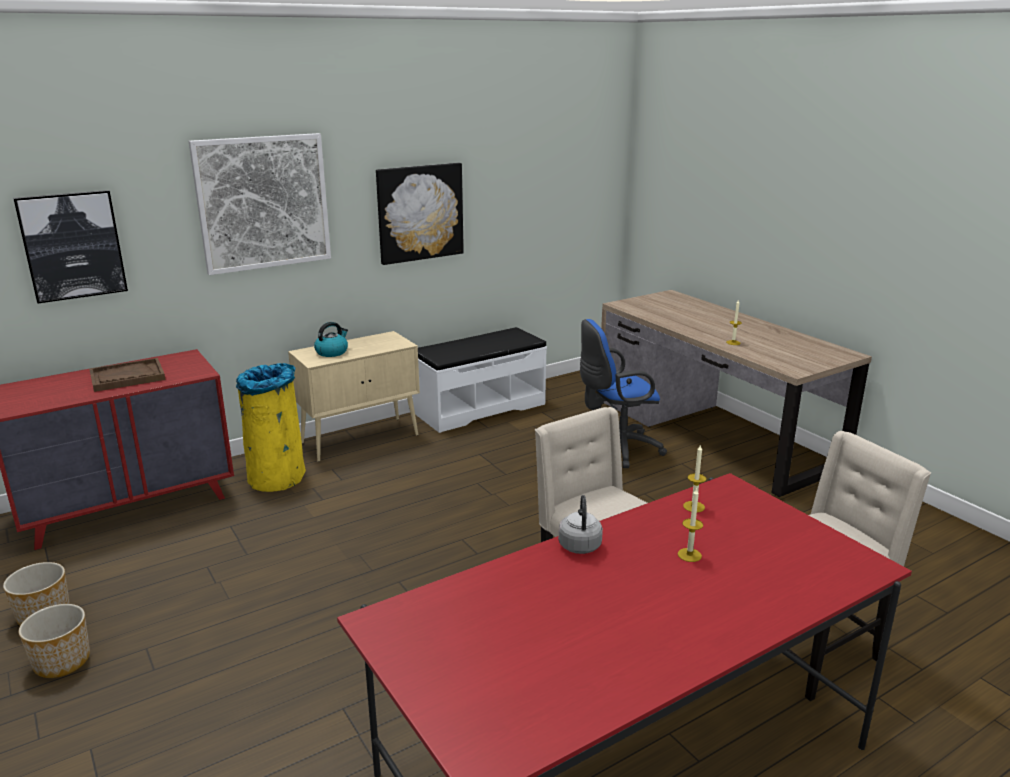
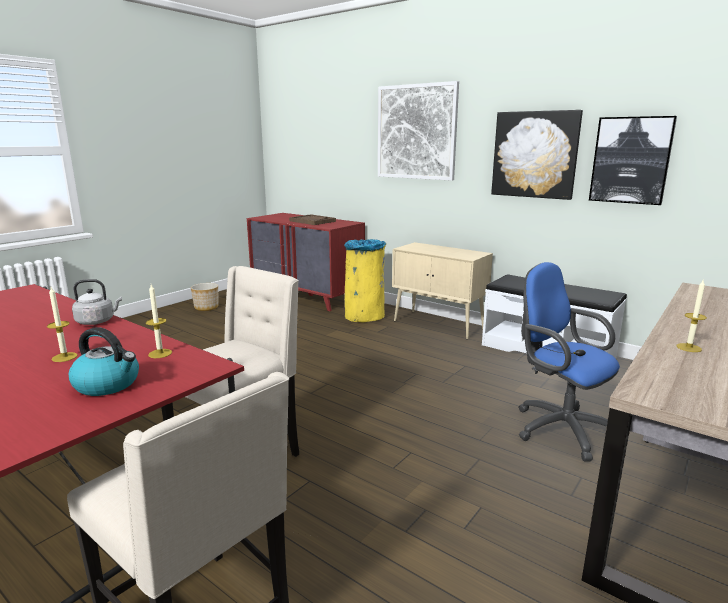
camera: 70 degrees right, 5 degrees down
picture [13,190,128,303] -> picture moved to [589,116,677,205]
planter [19,604,90,678] -> none
kettle [314,322,348,357] -> kettle moved to [69,327,139,396]

